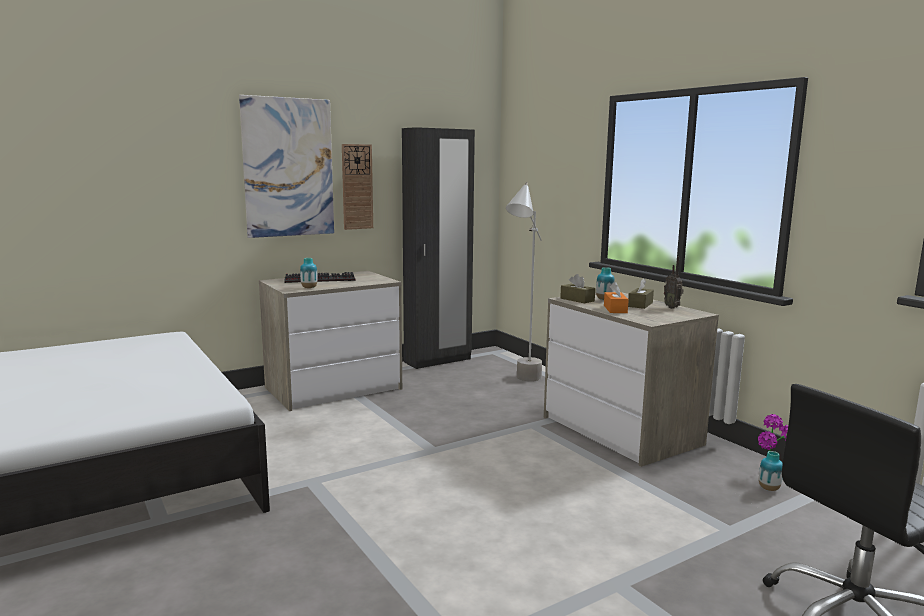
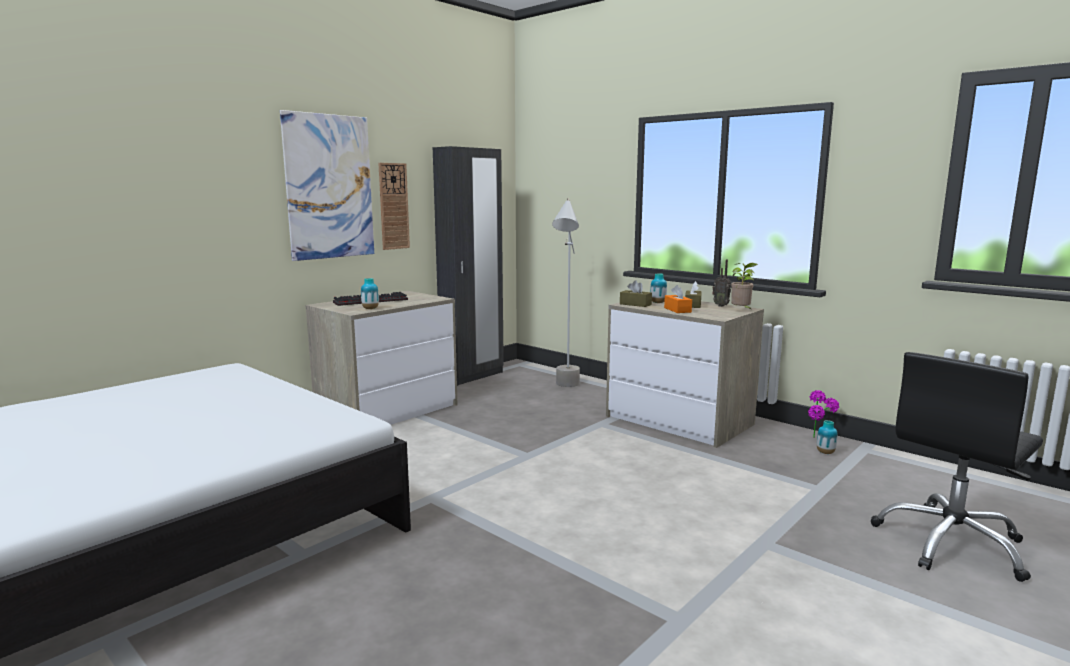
camera: 15 degrees left, 0 degrees up
none -> potted plant [731,263,757,310]

